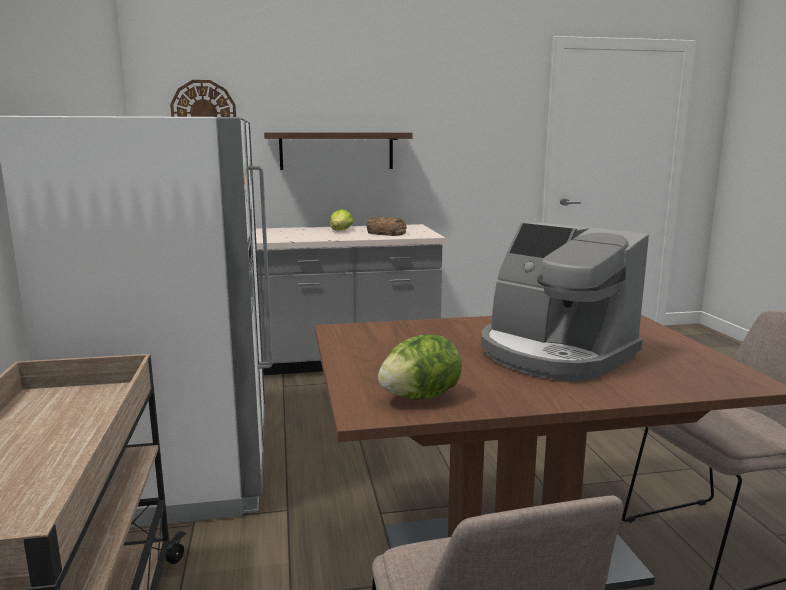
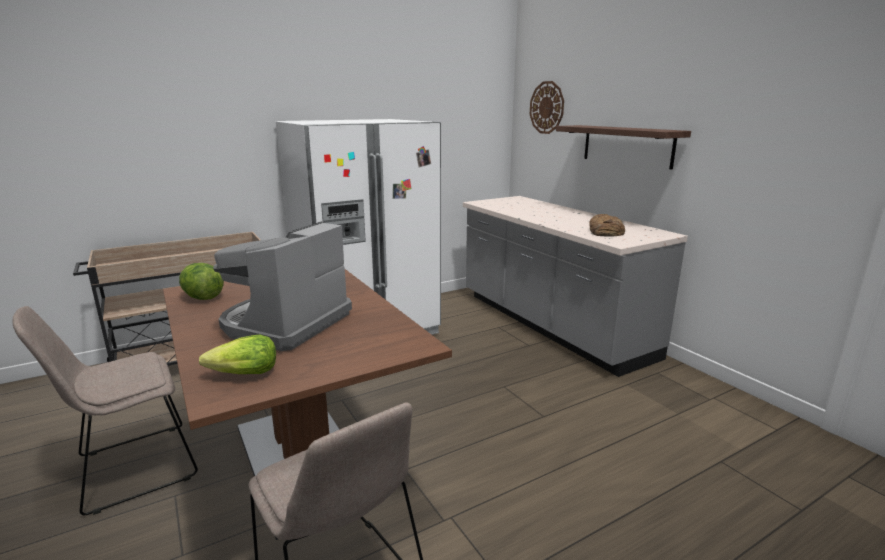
camera: 70 degrees right, 5 degrees up
lettuce [330,209,353,231] -> lettuce moved to [199,335,276,374]

